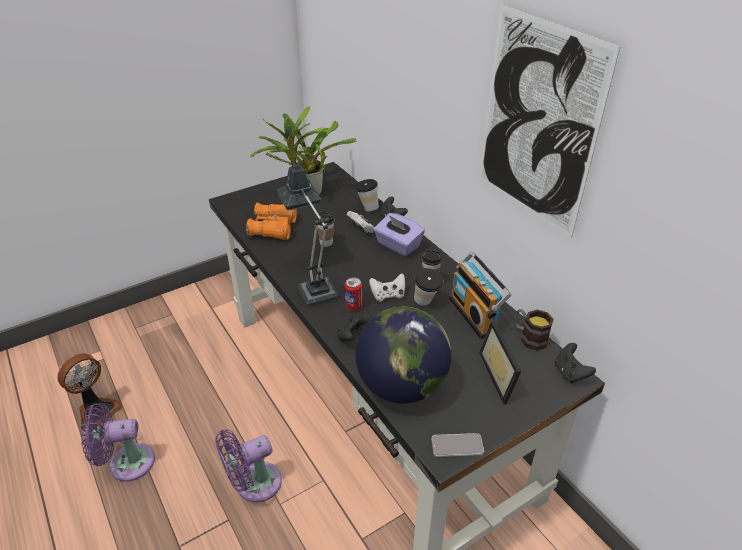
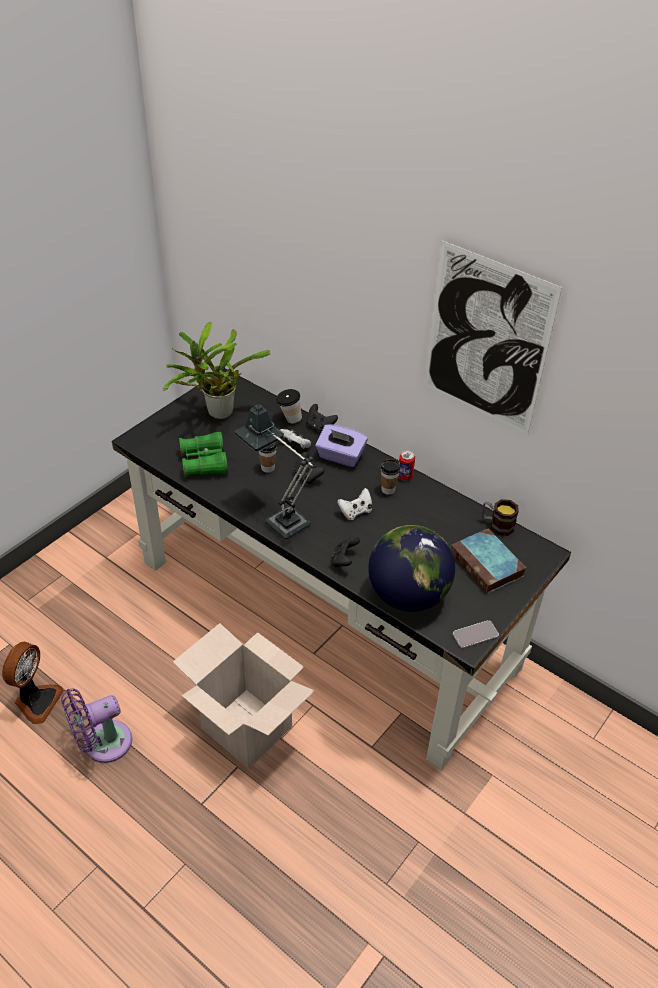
camera: 20 degrees left, 5 degrees up
purple fan [215,429,282,503] -> cardboard box [173,623,315,769]
orange binoculars [246,203,297,240] -> green binoculars [179,432,228,477]
can [345,278,362,310] -> can moved to [398,450,415,481]
cup [414,268,443,306] -> none
radio [449,252,512,339] -> none
picture frame [479,320,521,404] -> book [451,528,526,594]
black game controller [555,343,596,383] -> black game controller moved to [294,452,325,484]

